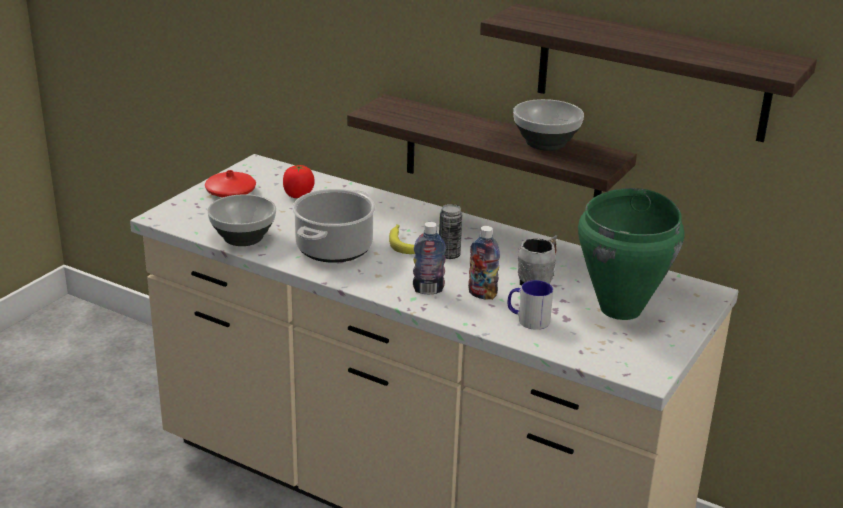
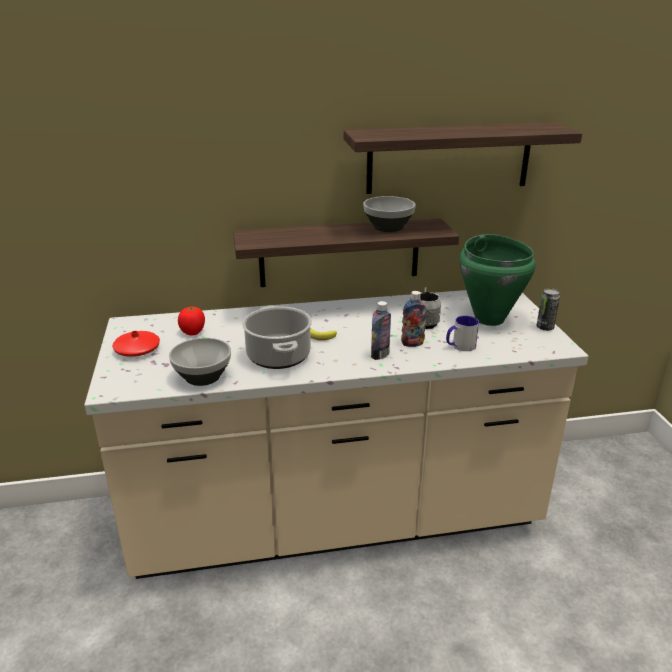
camera: 40 degrees left, 0 degrees up
can [439,204,462,259] -> can moved to [537,288,560,331]

